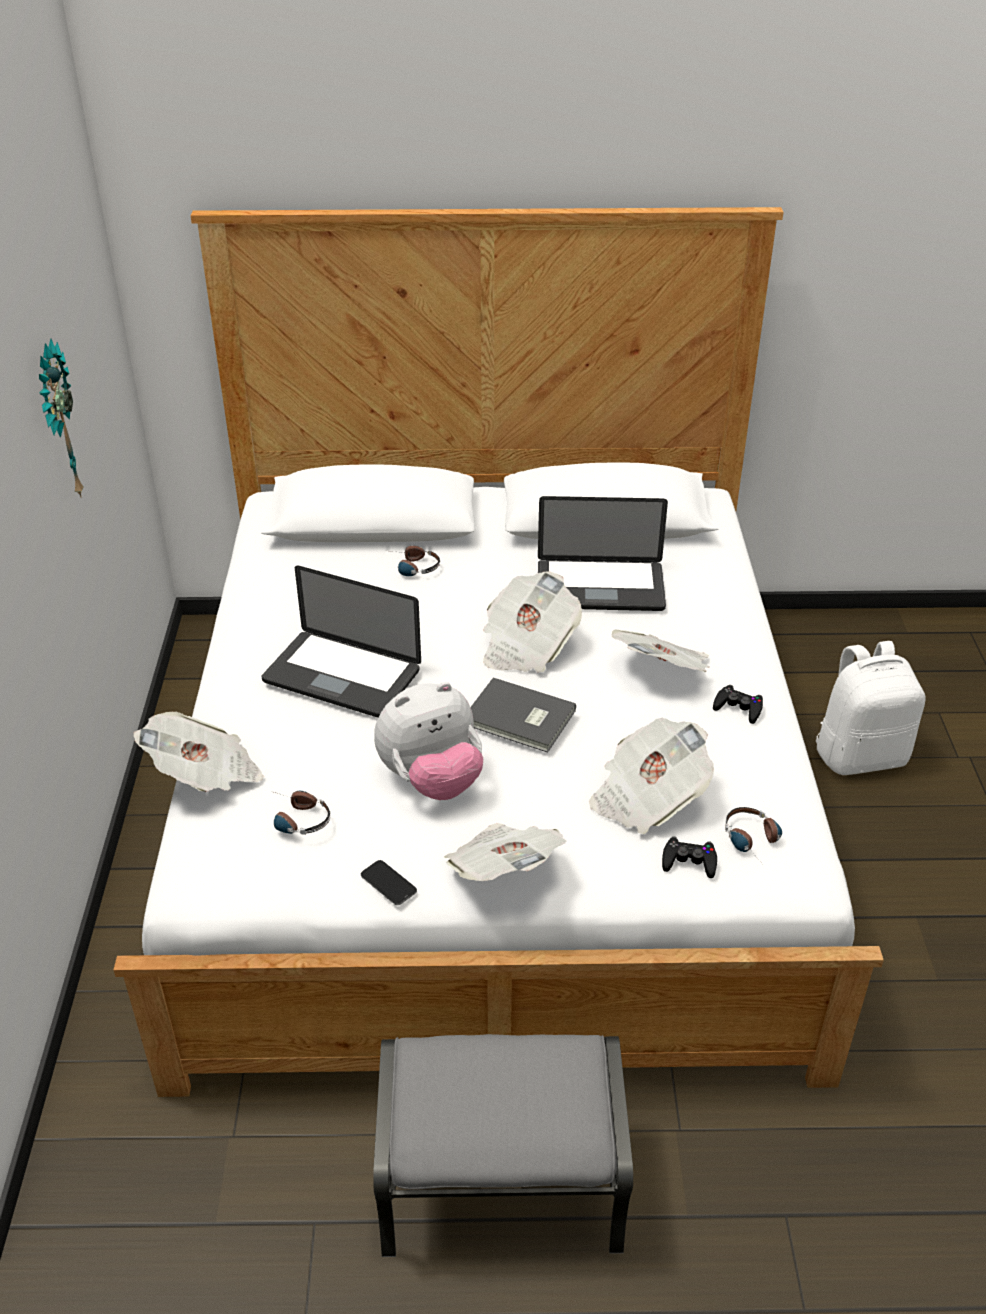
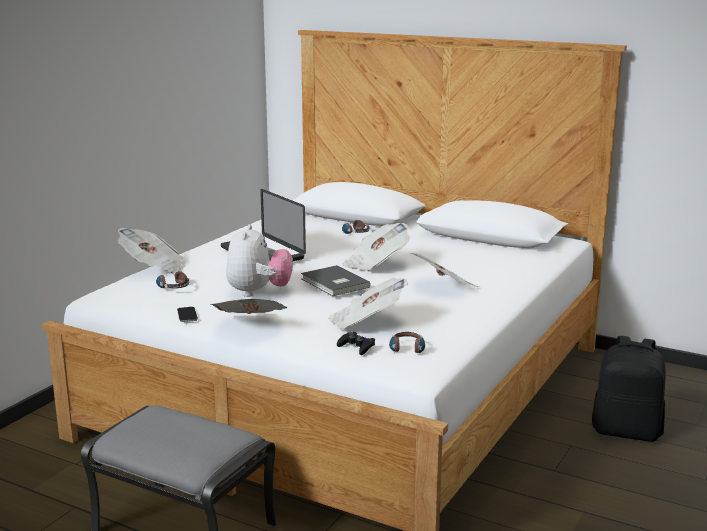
camera: 30 degrees right, 20 degrees down
wall clock [39,338,83,498] -> none
plush toy [374,682,483,800] -> plush toy turned 90 degrees counterclockwise [226,224,293,297]
laptop [538,496,668,611] -> none
black game controller [713,685,763,724] -> none
white backpack [816,641,926,775] -> black backpack [592,336,666,442]

